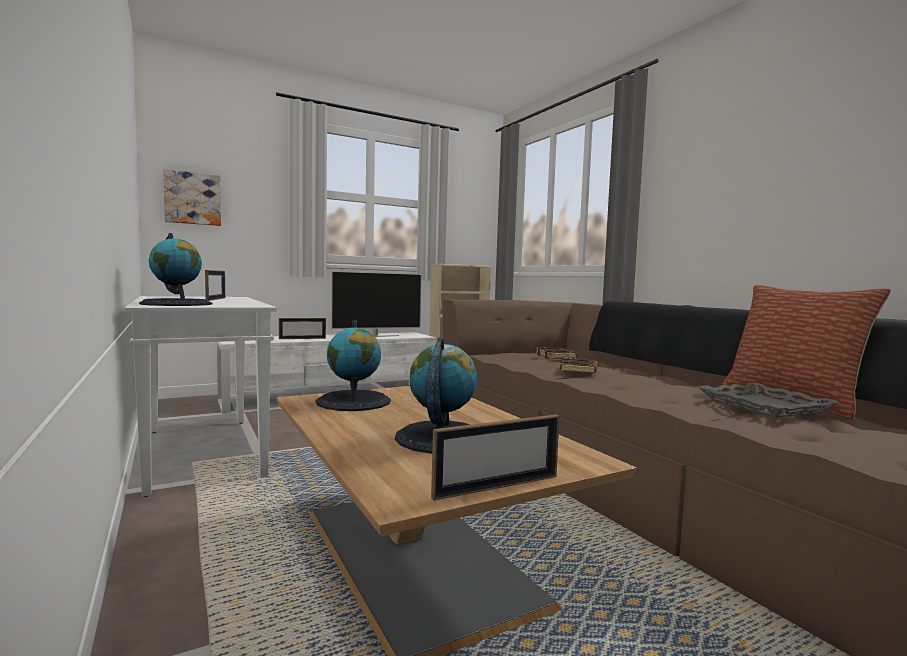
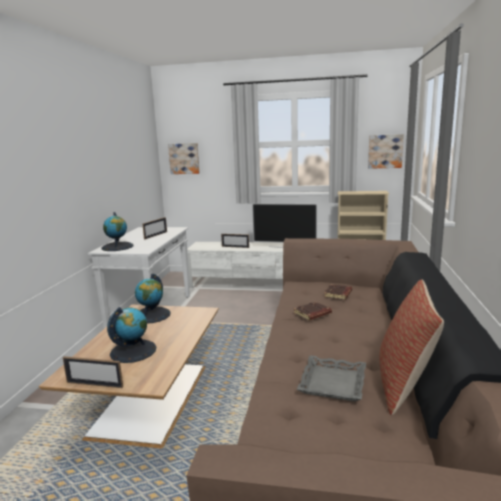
camera: 40 degrees right, 10 degrees up
none -> picture [368,134,404,169]

